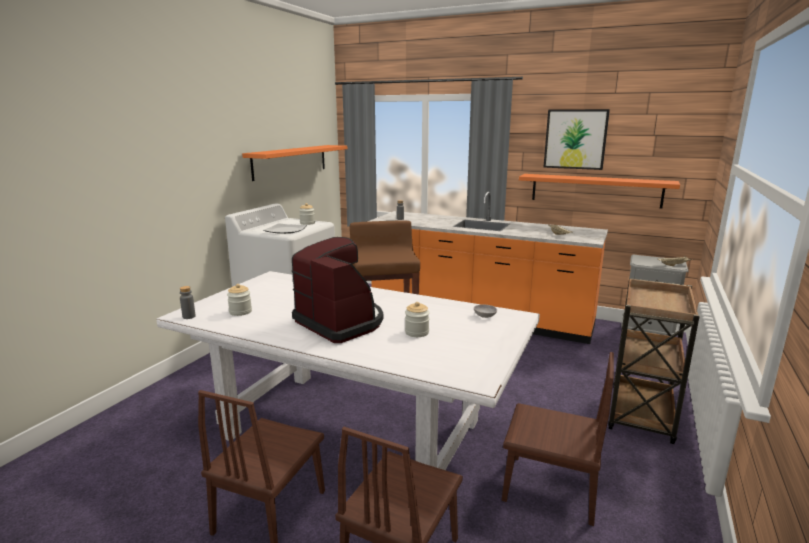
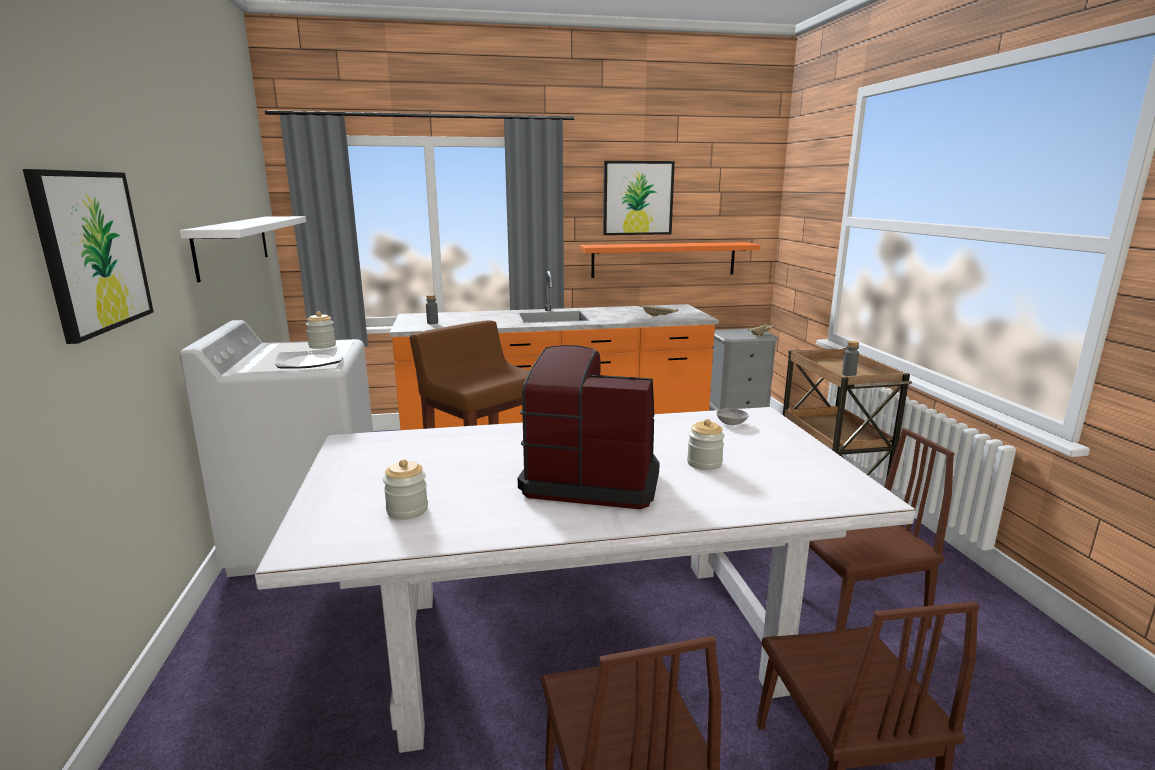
camera: 35 degrees left, 0 degrees up
grey bottle [180,286,196,319] -> grey bottle moved to [842,341,859,376]
orange shelf [242,145,347,181] -> white shelf [180,216,306,282]
none -> picture [23,169,154,344]

